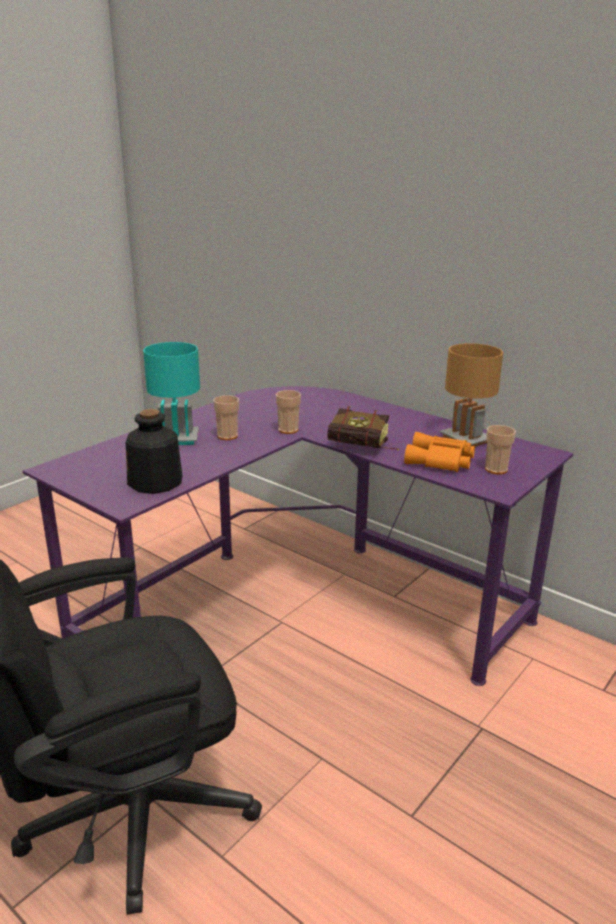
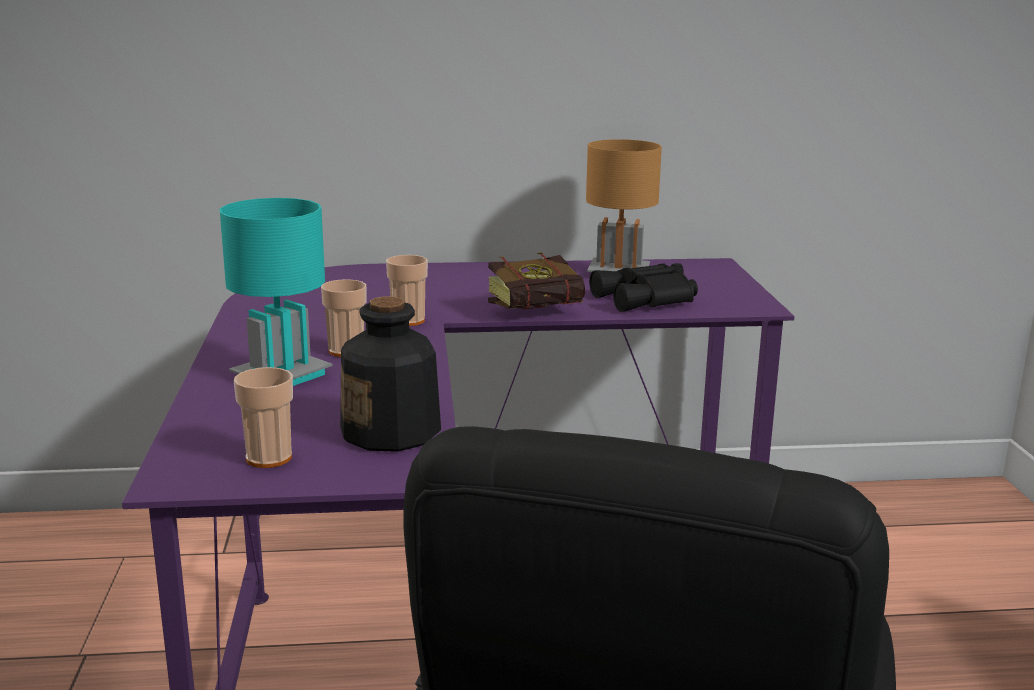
camera: 45 degrees left, 5 degrees down
orange binoculars [404,432,475,472] -> black binoculars [589,263,698,312]
cup [485,425,516,474] -> cup moved to [234,367,293,468]

